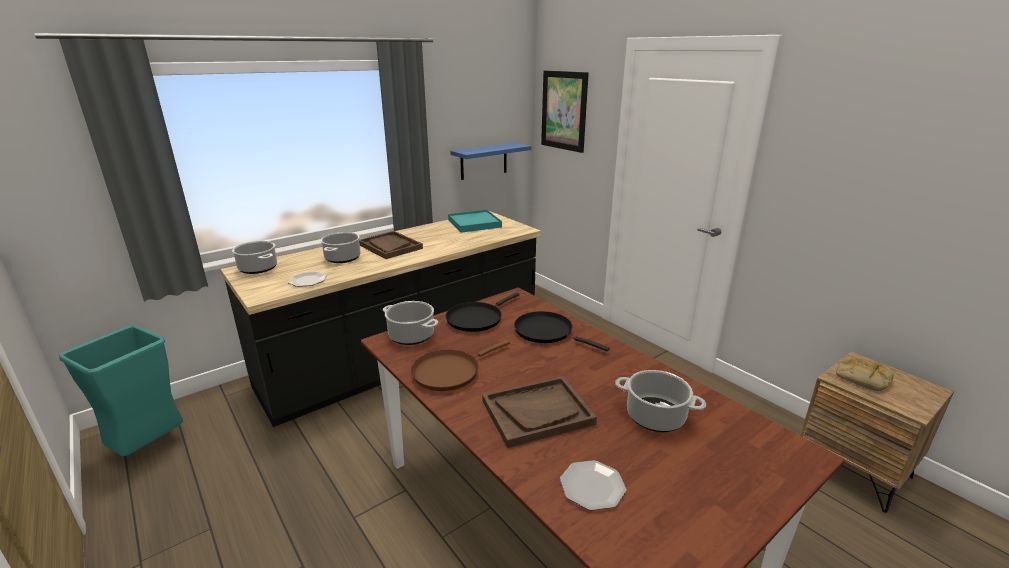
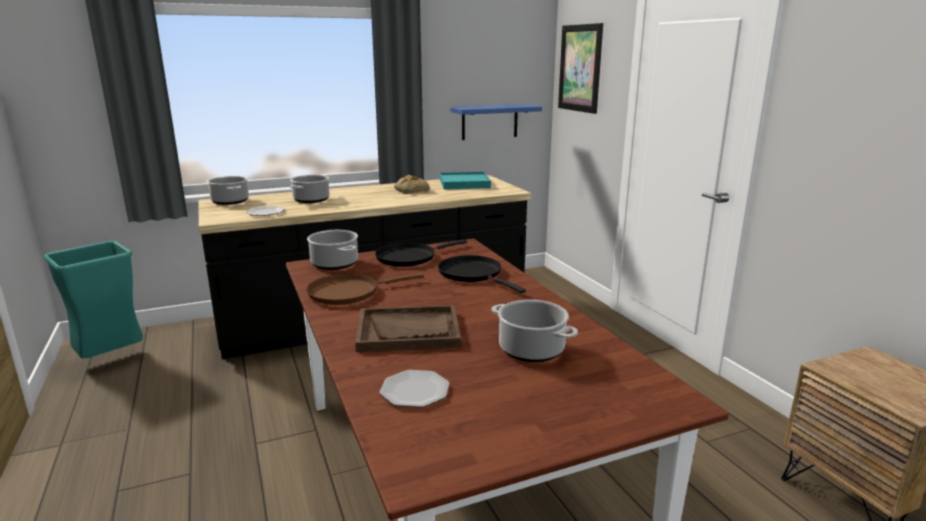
camera: 15 degrees right, 5 degrees down
brown tray [359,231,423,259] -> none
bread [836,357,894,391] -> bread moved to [394,175,429,194]

